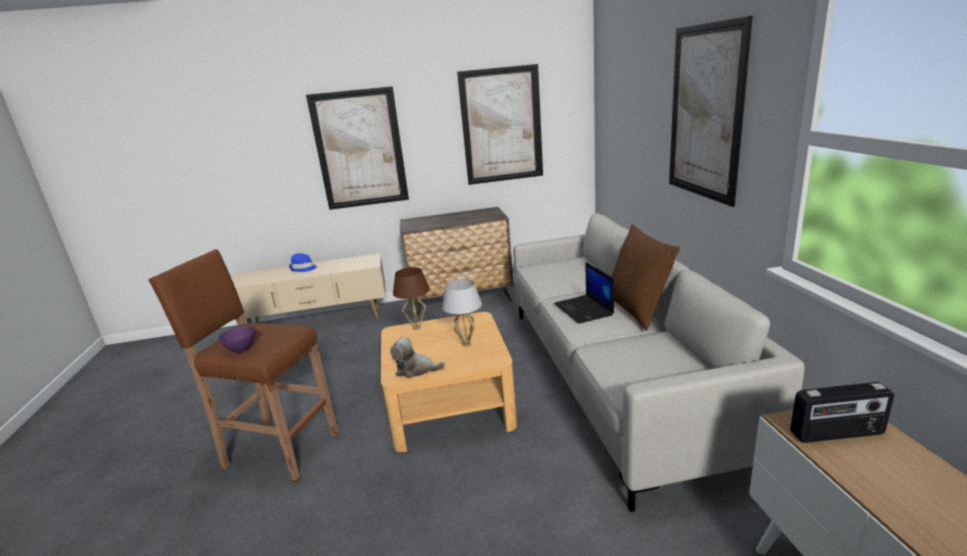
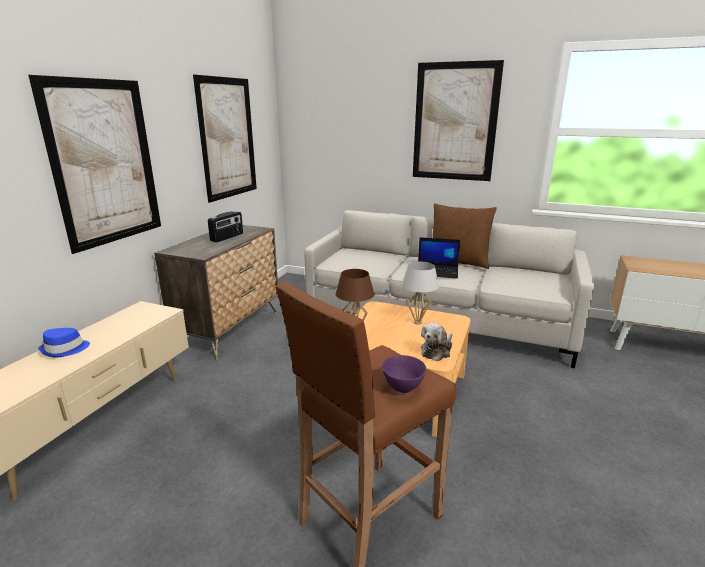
camera: 60 degrees left, 0 degrees up
radio [790,382,894,443] -> radio moved to [208,211,243,242]

